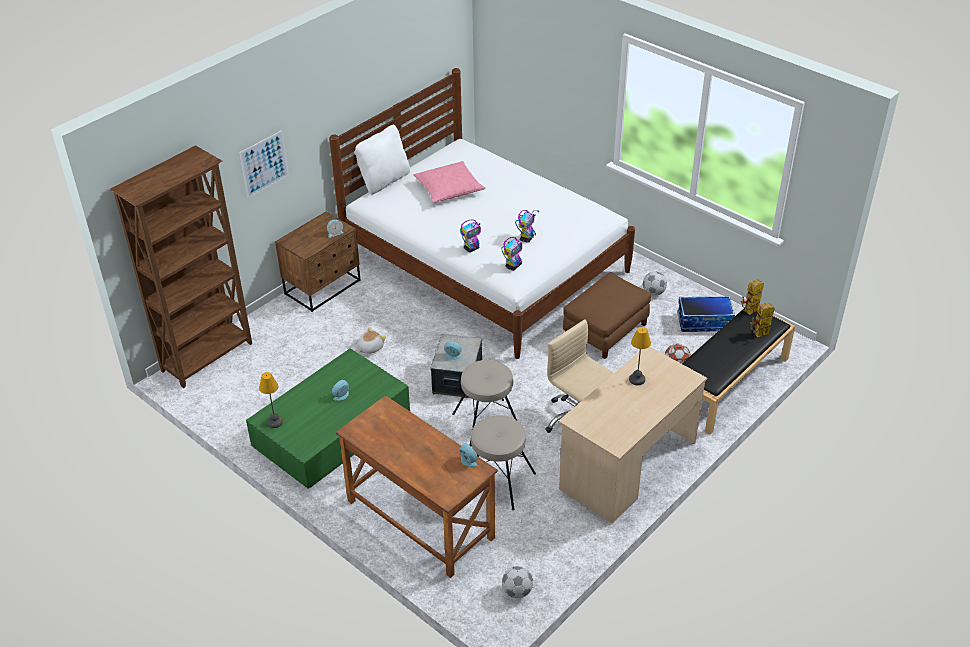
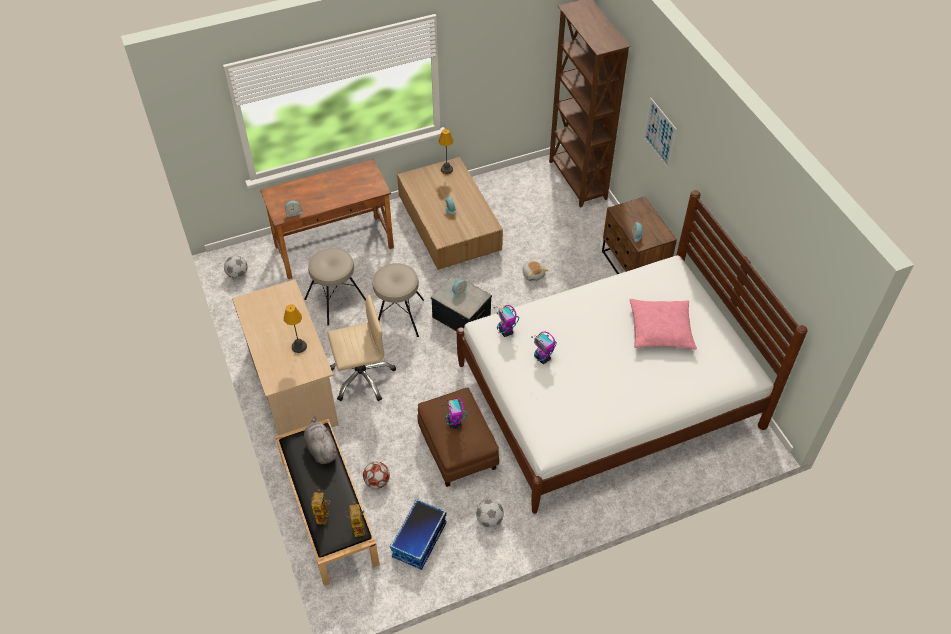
camera: 115 degrees right, 10 degrees up
green coffee table [246,348,410,488] -> brown coffee table [397,157,503,270]
white pillow [354,124,410,195] -> none
toy robot [460,220,481,253] -> toy robot moved to [441,398,467,429]
none -> grey plush toy [304,416,338,464]

